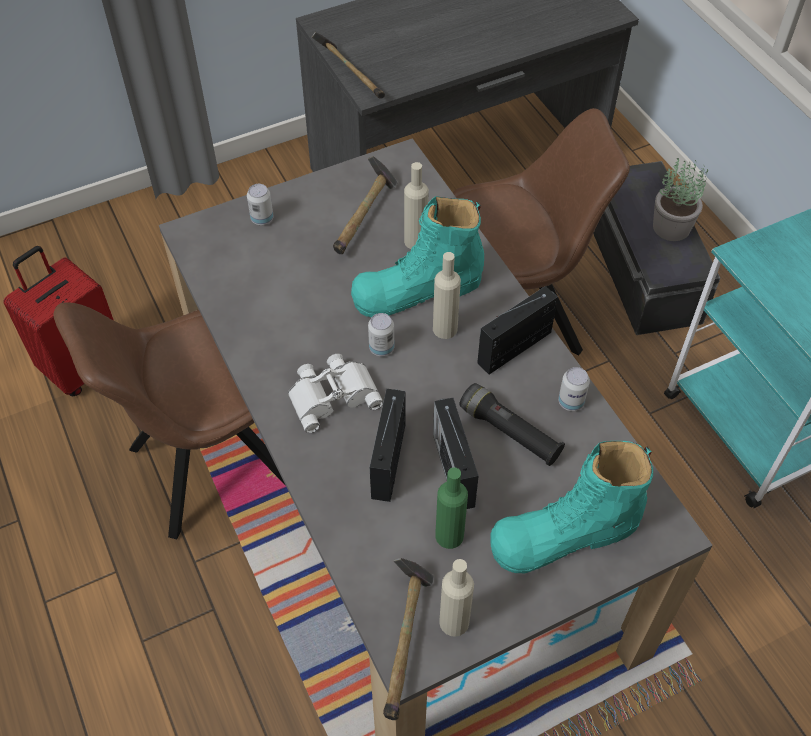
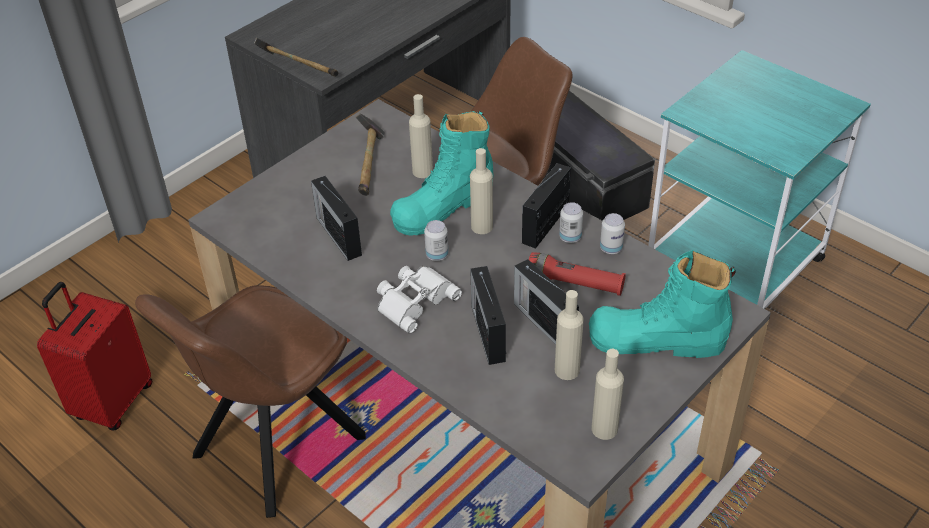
camera: 20 degrees left, 10 degrees down
can [247,184,274,225] -> can moved to [559,202,583,243]
hammer [383,558,434,720] -> none
green bottle [435,467,468,549] -> beige bottle [555,290,584,380]
black flashlight [459,383,565,466] -> red flashlight [529,252,626,296]
turquoise boot [490,441,653,573] -> turquoise boot turned 45 degrees clockwise [589,250,736,358]
potted plant [653,158,708,241] -> none
none -> radio [311,176,362,261]

